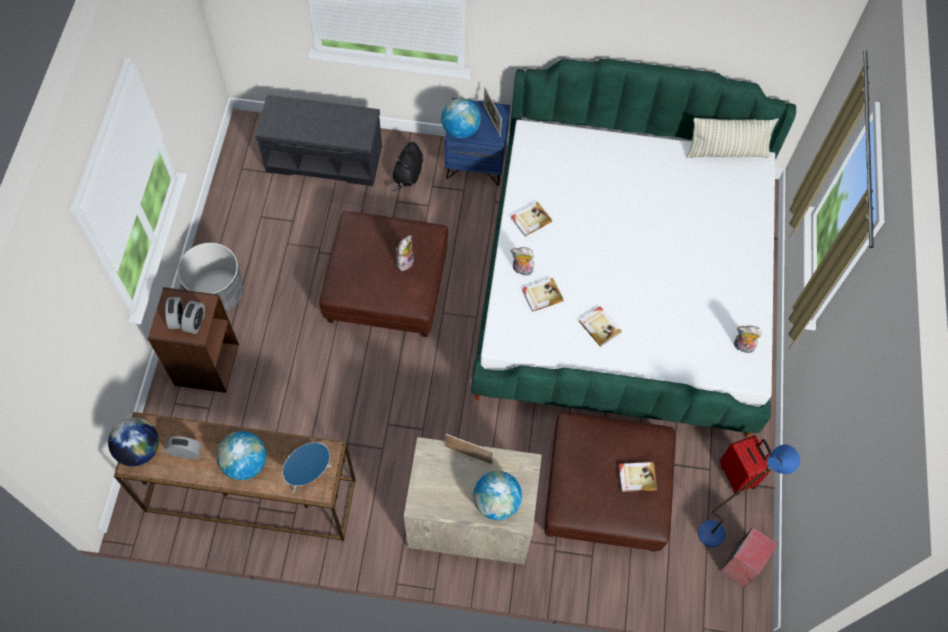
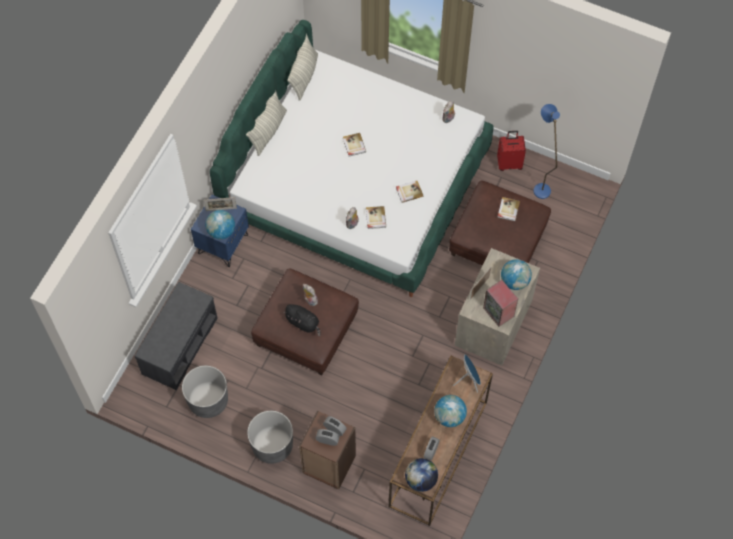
camera: 70 degrees left, 0 degrees up
black plush toy [391,142,423,191] -> black plush toy moved to [283,304,321,336]
book [511,202,552,237] -> book moved to [343,133,366,156]
speaker [720,527,778,588] -> speaker moved to [483,280,518,327]
none -> grey planter [182,365,228,418]
none -> pillow [246,91,287,156]

